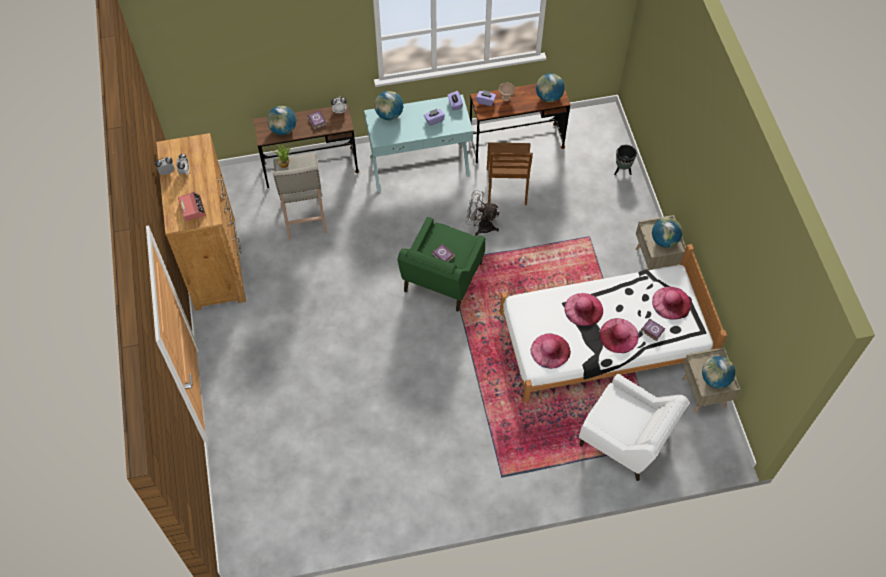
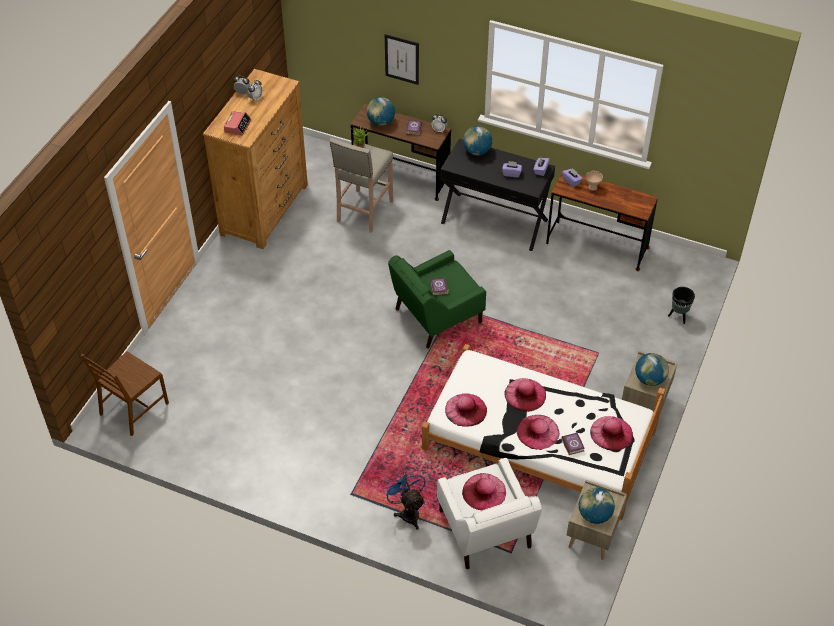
camera: 35 degrees right, 10 degrees down
turquoise console table [364,94,473,192] -> black console table [440,139,555,251]
grey fan [466,190,499,236] -> none
brown chair [487,142,533,205] -> brown chair moved to [81,351,169,436]
globe [536,73,565,102] -> none
none -> blue fan [383,469,425,530]
none -> picture [385,34,419,85]
none -> pink hat [462,473,506,510]

